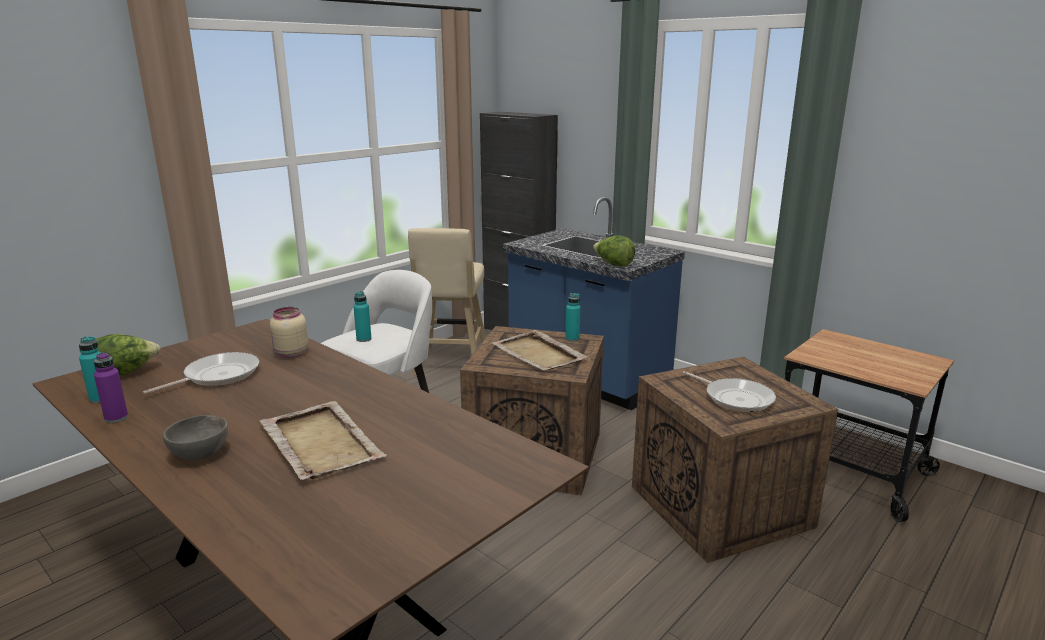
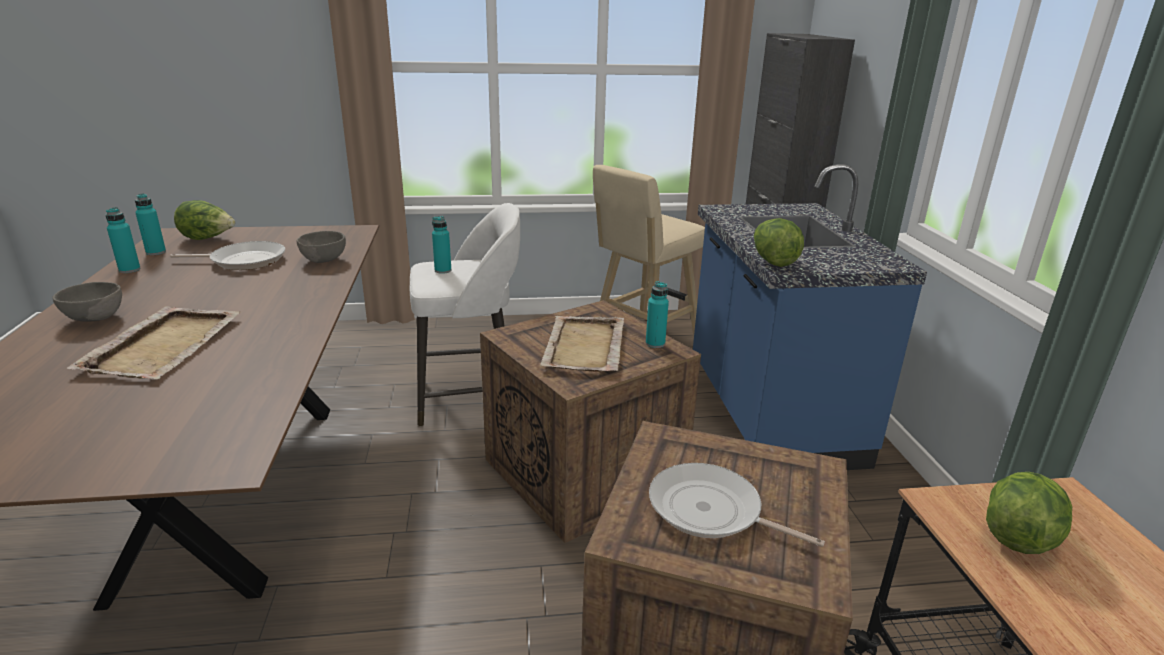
camera: 40 degrees right, 5 degrees up
purple bottle [94,352,128,423] -> turquoise bottle [106,207,141,273]
beige jar [270,307,308,358] -> grey bowl [296,231,346,263]
frying pan [683,371,776,412] -> frying pan turned 120 degrees clockwise [649,463,825,547]
none -> lettuce [986,472,1072,554]

